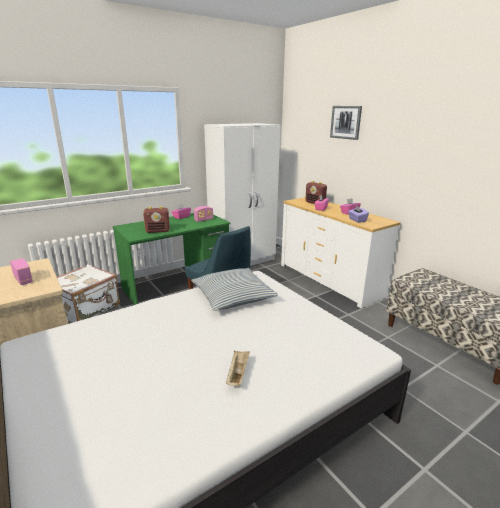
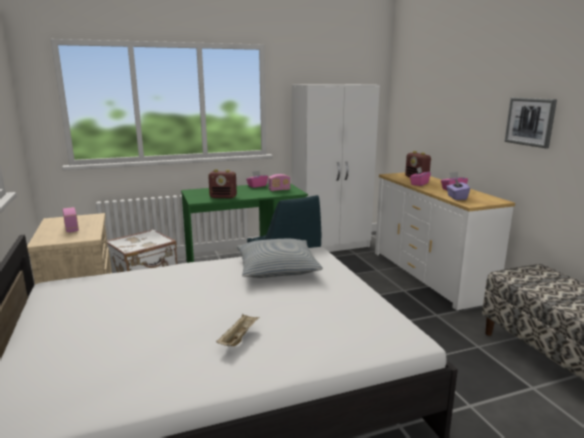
camera: 15 degrees right, 5 degrees down
picture [330,106,362,140] -> picture moved to [505,97,557,148]

